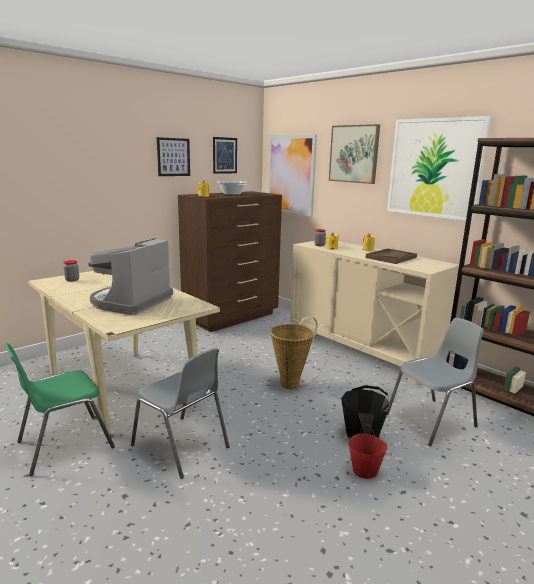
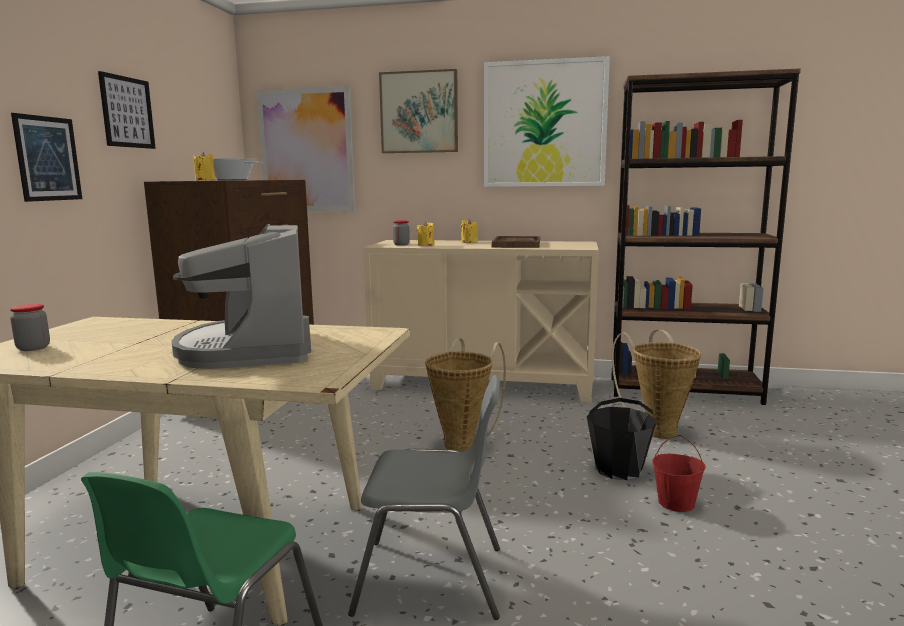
camera: 35 degrees left, 5 degrees down
picture [213,137,237,174] -> picture moved to [11,113,82,202]
grey chair [387,318,484,446] -> basket [612,330,701,439]

